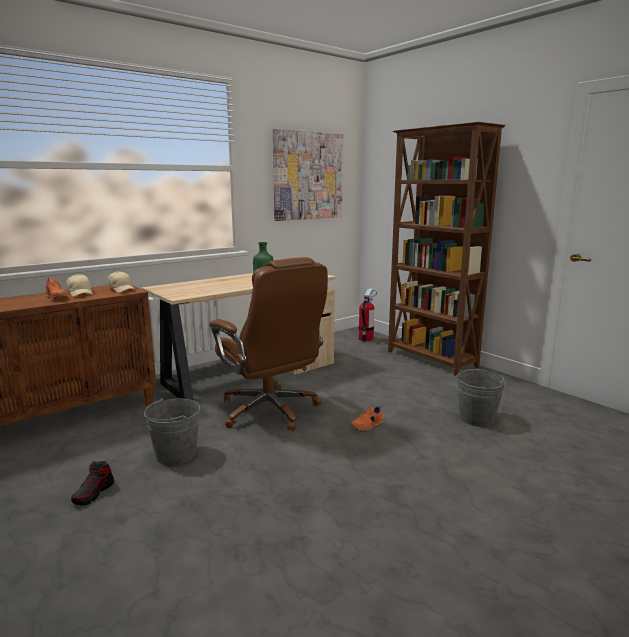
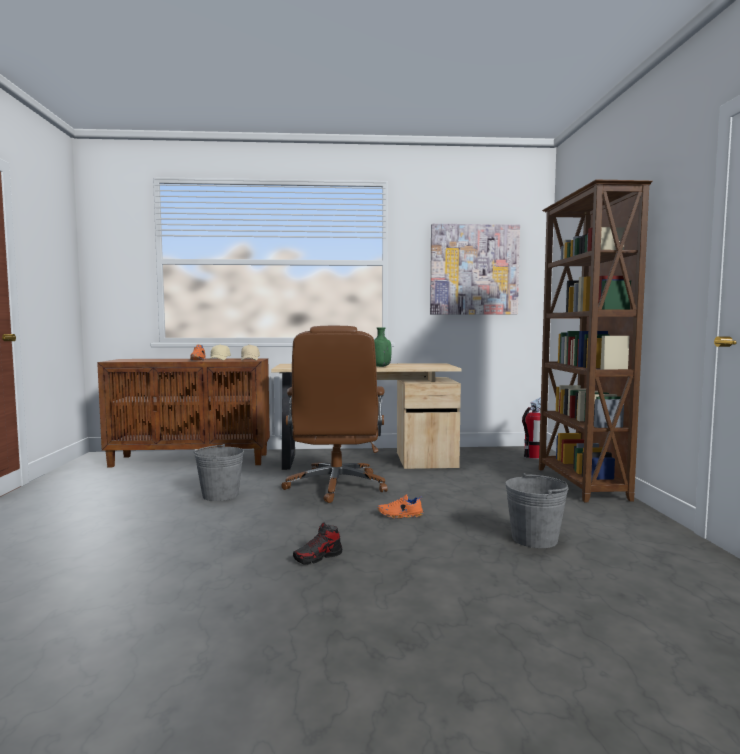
camera: 35 degrees right, 10 degrees down
shoe [71,461,114,505] -> shoe moved to [293,522,342,565]

